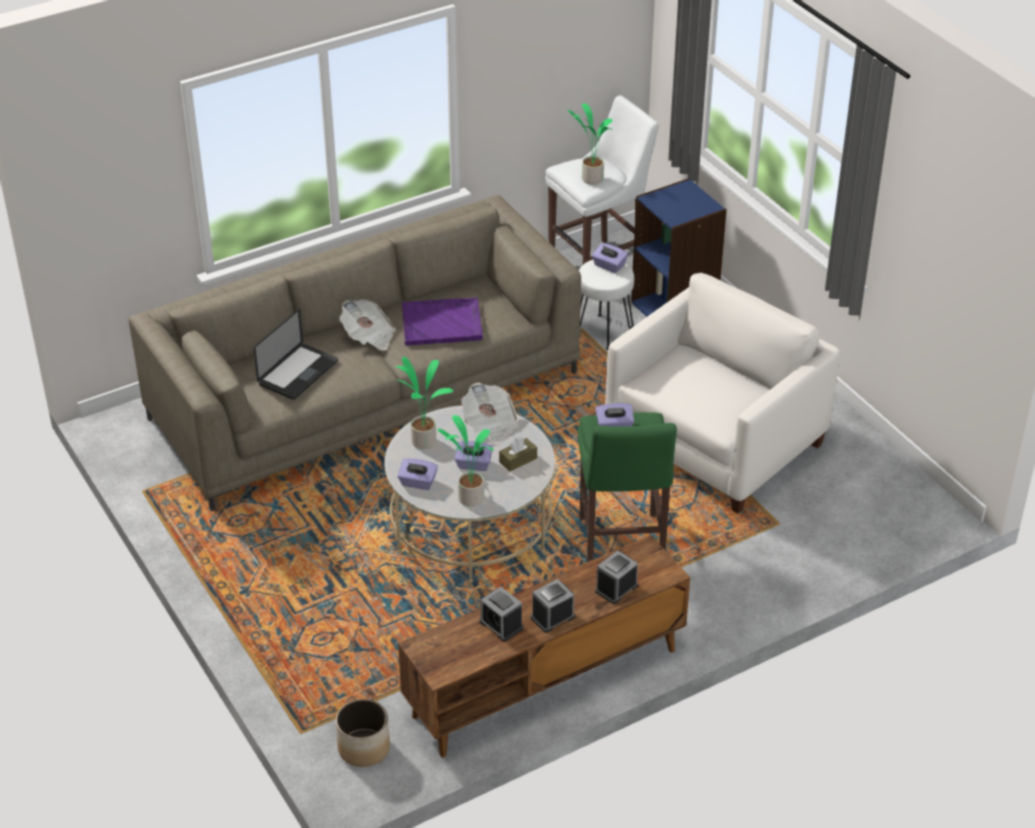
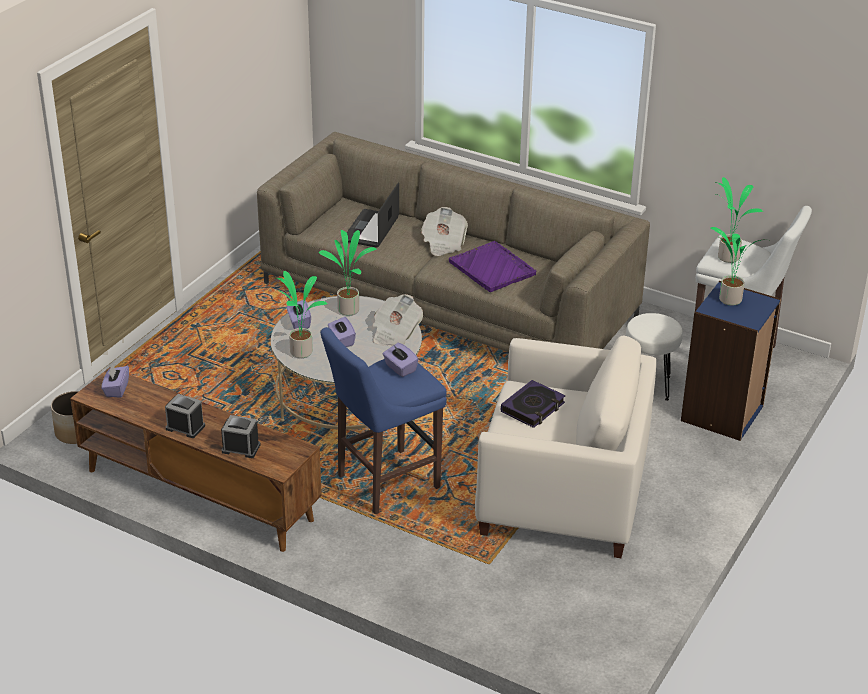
camera: 60 degrees right, 5 degrees down
laptop [253,309,338,400] -> laptop turned 105 degrees clockwise [347,182,399,248]
alarm clock [480,587,523,642] -> none
brown tissue box [499,437,537,472] -> none
green stool [578,412,677,562] -> blue stool [321,327,447,514]
purple tissue box [592,243,628,273] -> purple tissue box moved to [101,364,129,398]
none -> book [501,380,565,428]
none -> potted plant [711,227,767,306]

